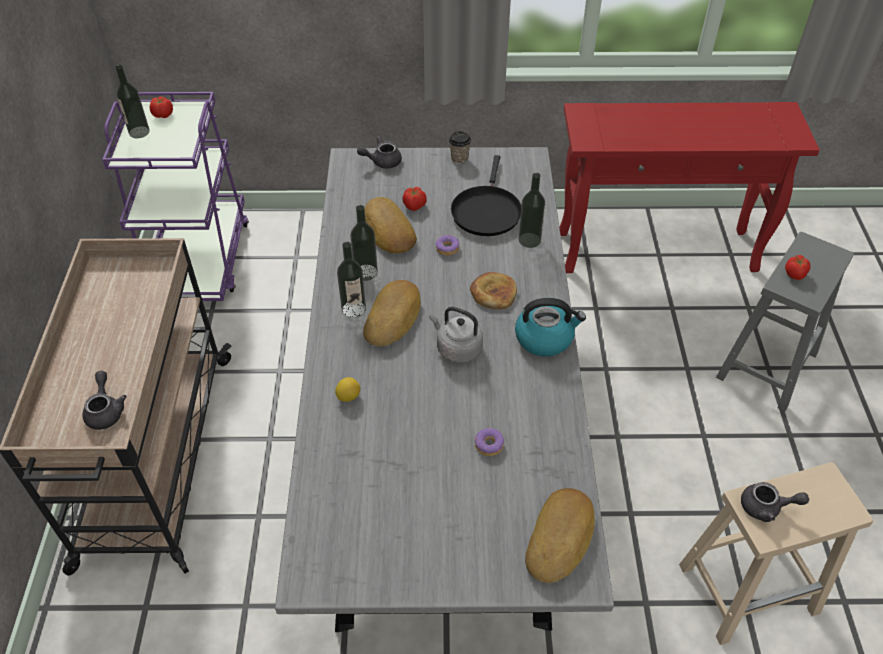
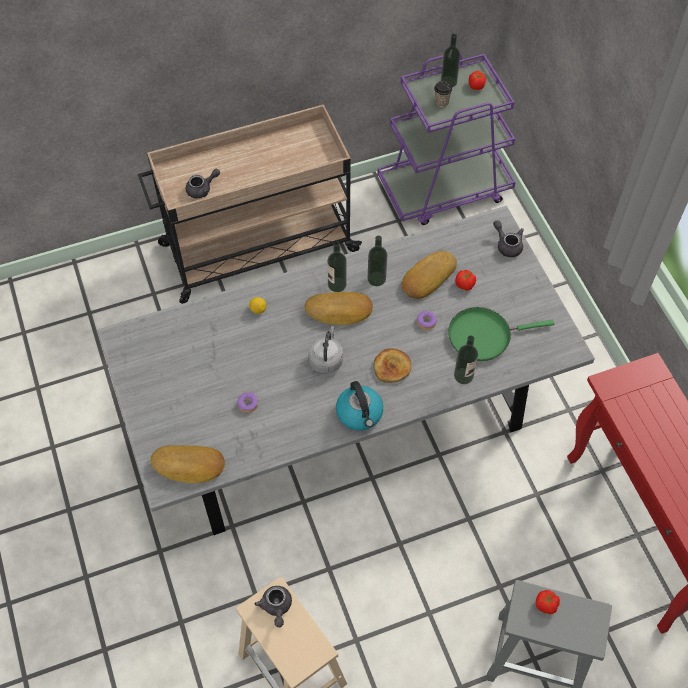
camera: 70 degrees right, 10 degrees up
cup [449,131,471,164] -> cup moved to [434,81,452,107]
black frying pan [451,155,522,236] -> green frying pan [448,307,554,361]

